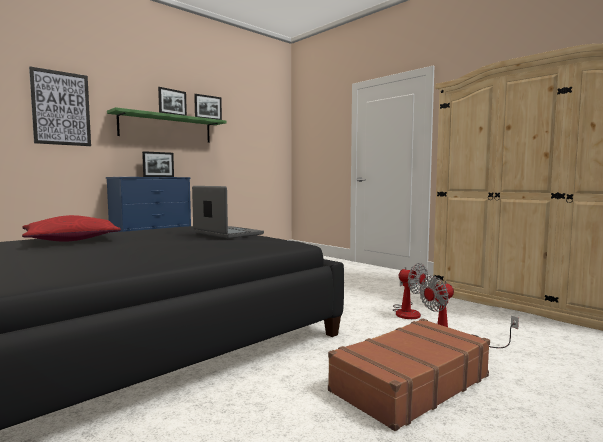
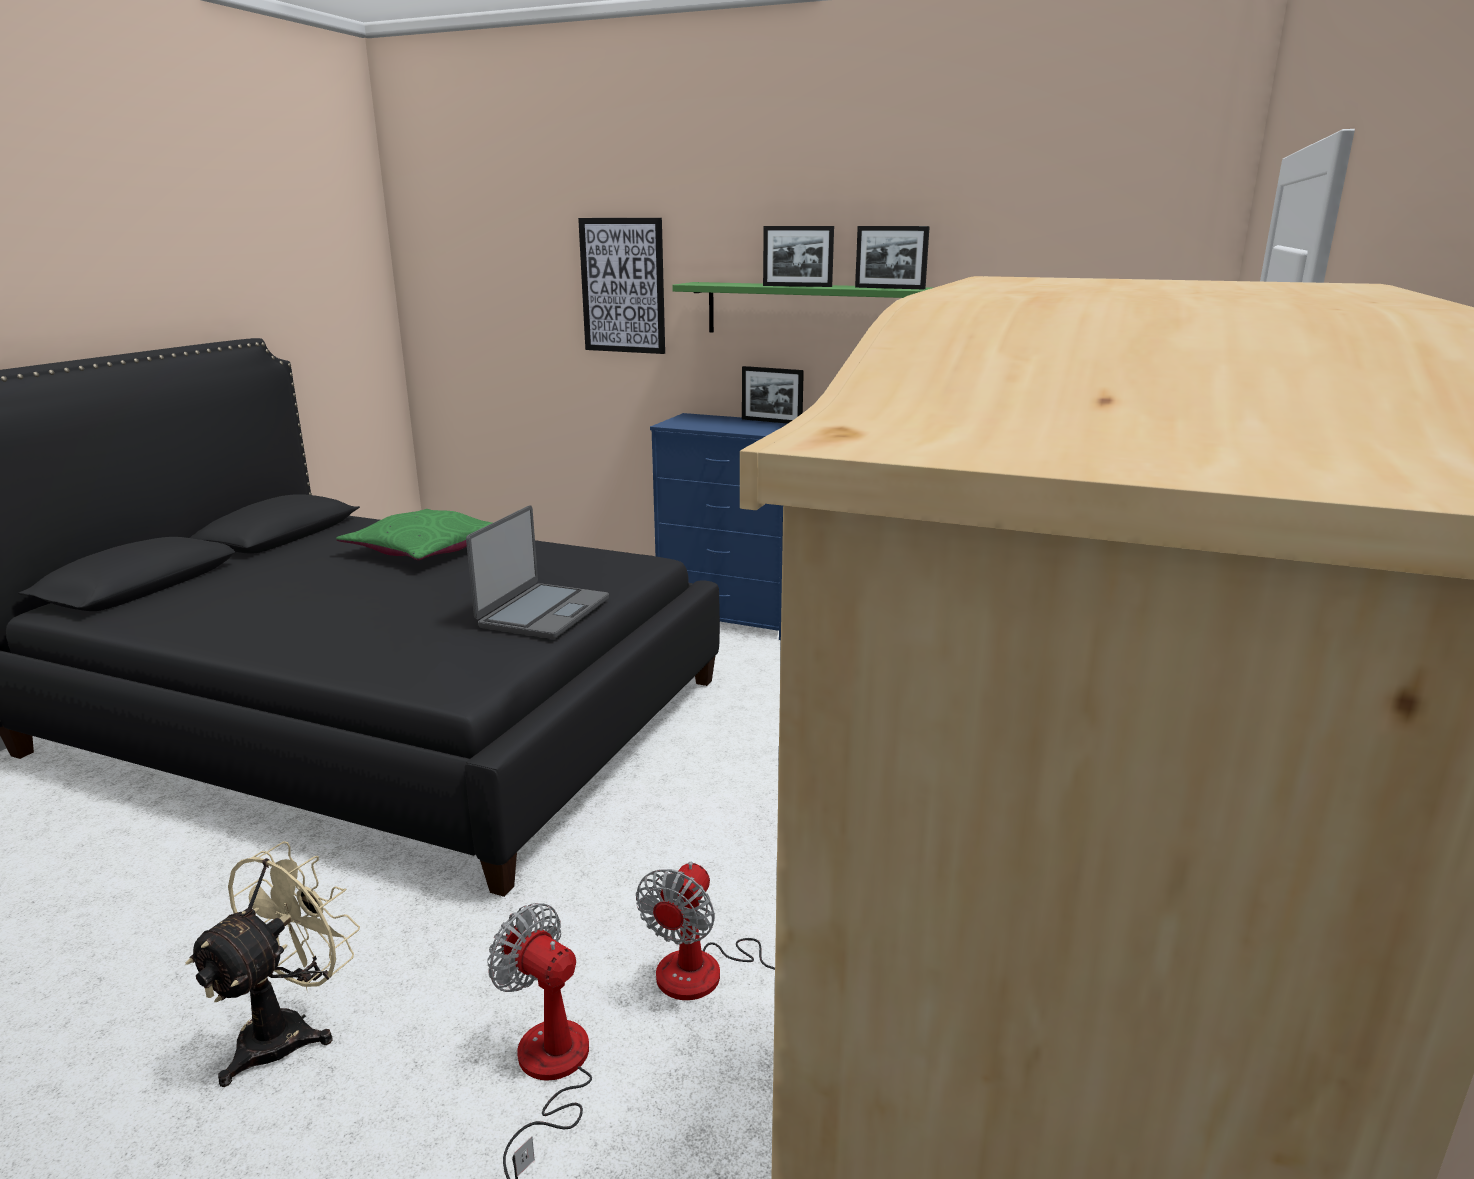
camera: 65 degrees right, 15 degrees up
red pillow [22,215,121,242] -> green pillow [336,509,492,560]
brown suitcase [328,319,490,431] -> beige fan [185,841,360,1087]

